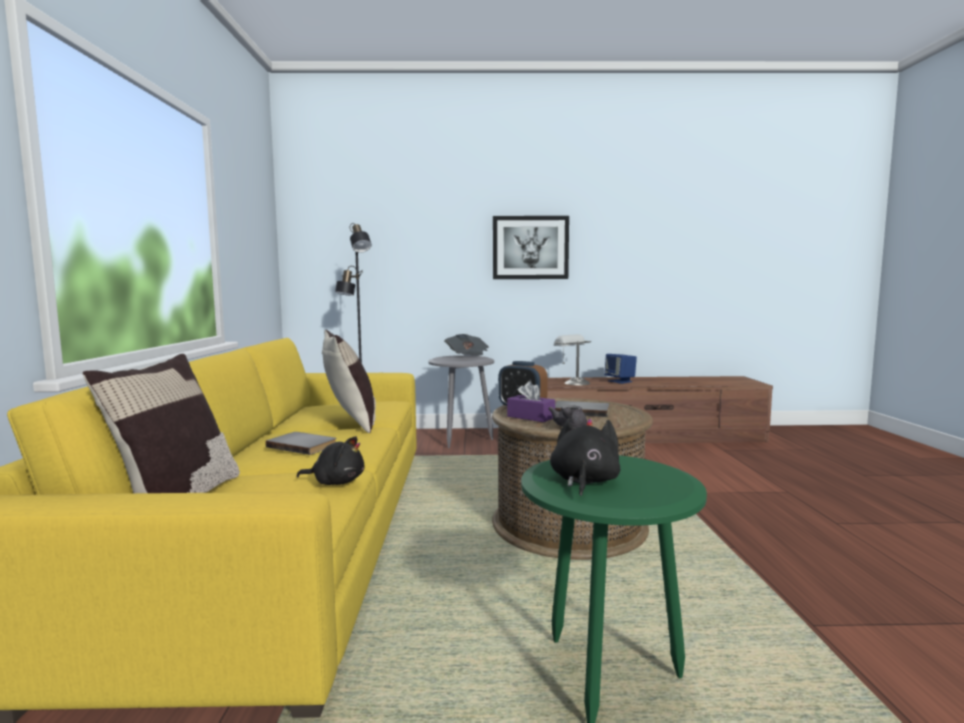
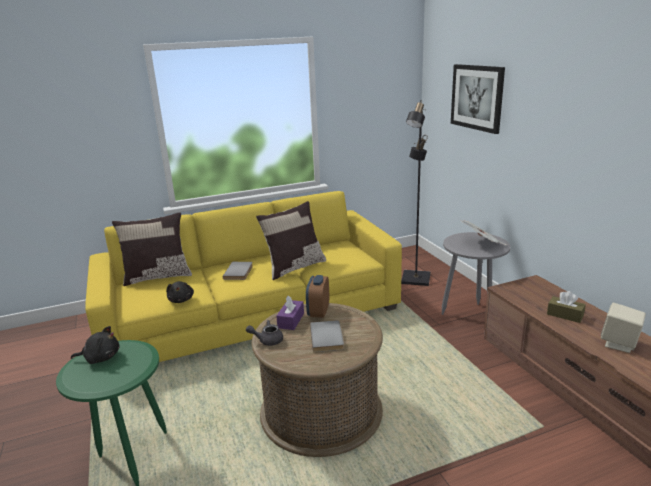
camera: 70 degrees right, 15 degrees up
picture [493,216,569,279] -> picture moved to [451,64,505,134]
white table lamp [553,334,591,386] -> brown tissue box [547,291,586,323]
blue speaker [604,354,637,384] -> beige speaker [601,303,646,353]

